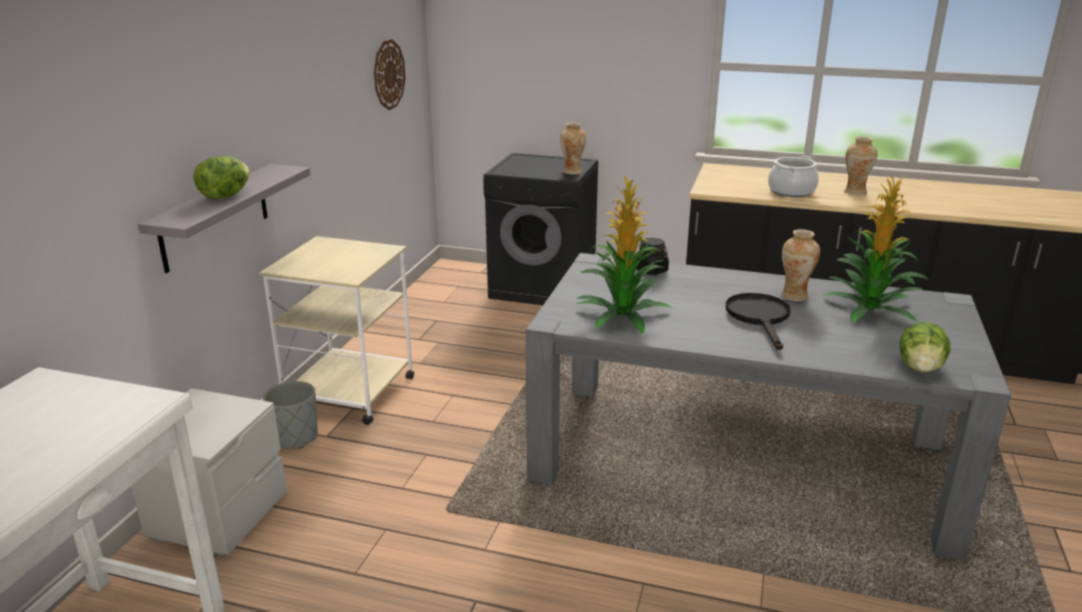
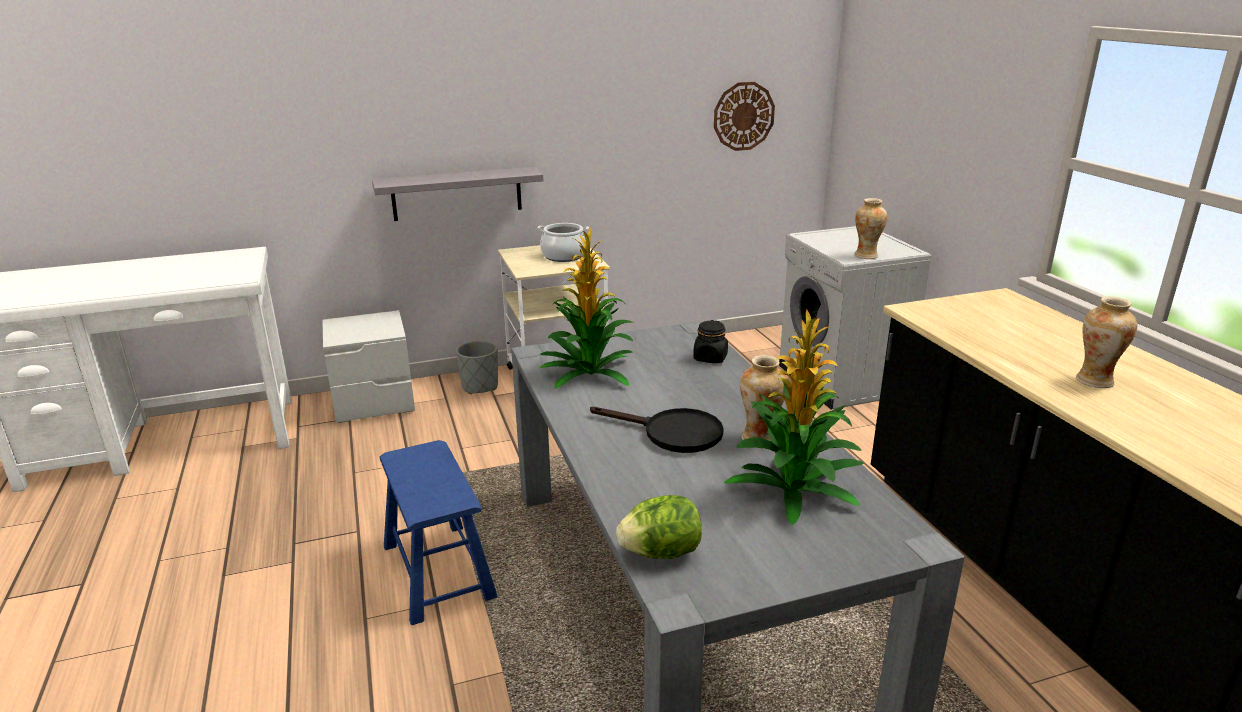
camera: 55 degrees right, 0 degrees up
lettuce [194,156,250,199] -> none
black washing machine [483,153,598,305] -> white washing machine [779,226,931,410]
black frying pan [726,293,791,350] -> black frying pan turned 60 degrees clockwise [590,407,724,453]
cooking pot [768,156,819,197] -> cooking pot moved to [537,223,589,262]
none -> blue stool [380,440,498,625]

